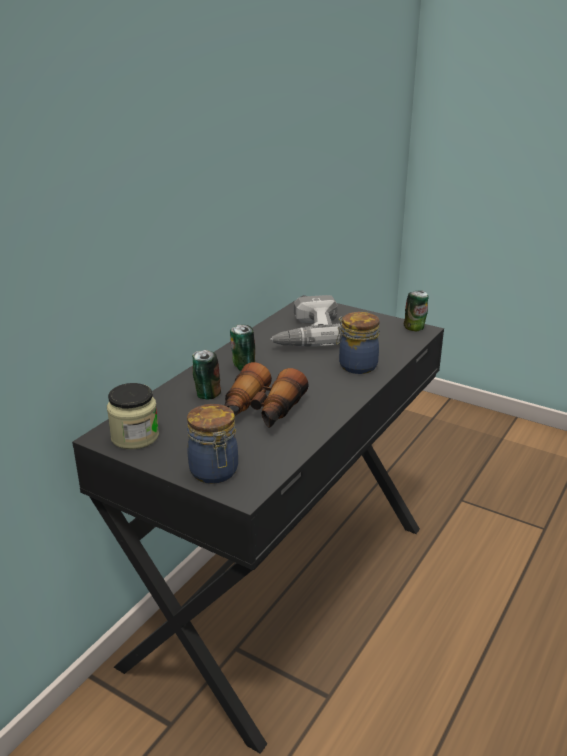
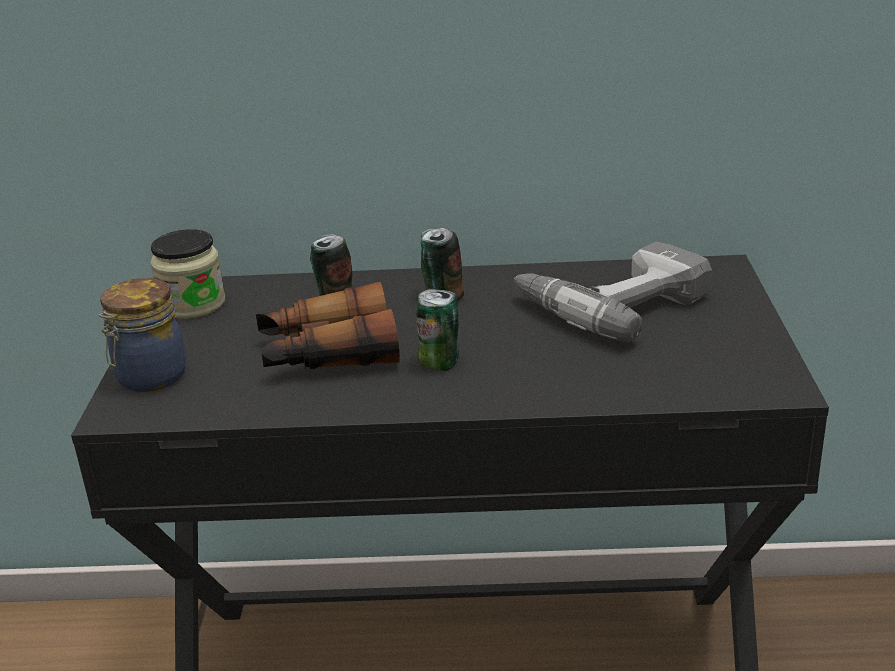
camera: 60 degrees right, 0 degrees up
jar [336,312,379,374] -> none
can [404,290,429,331] -> can moved to [416,288,459,371]

